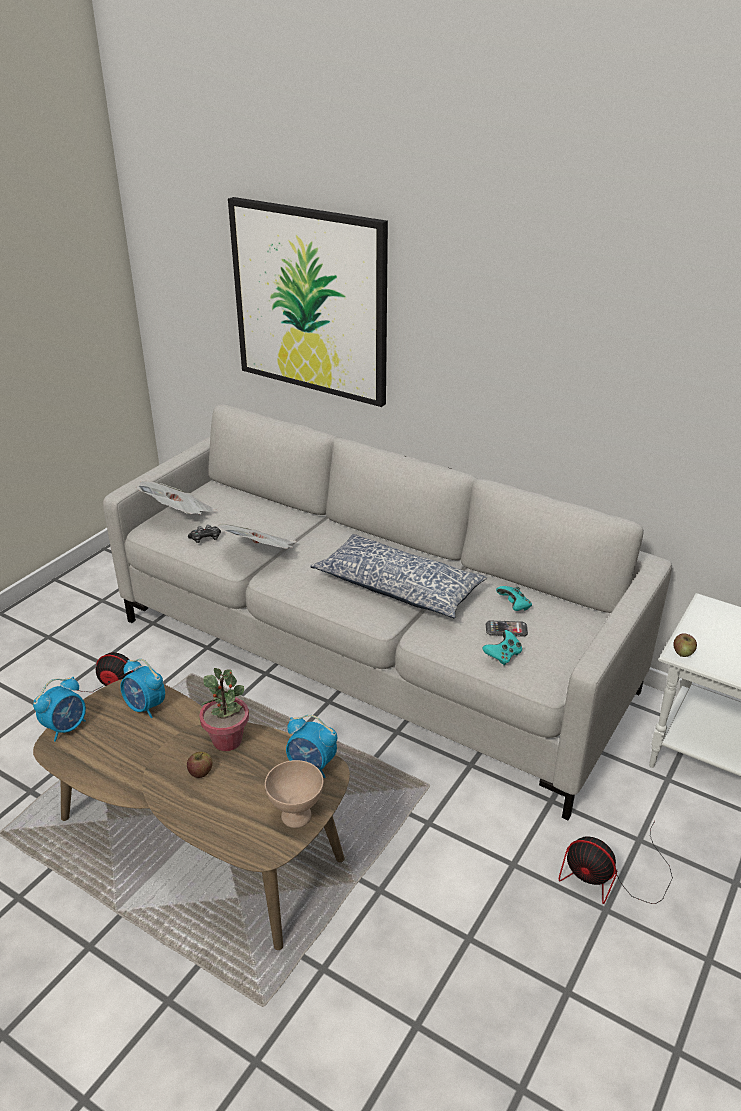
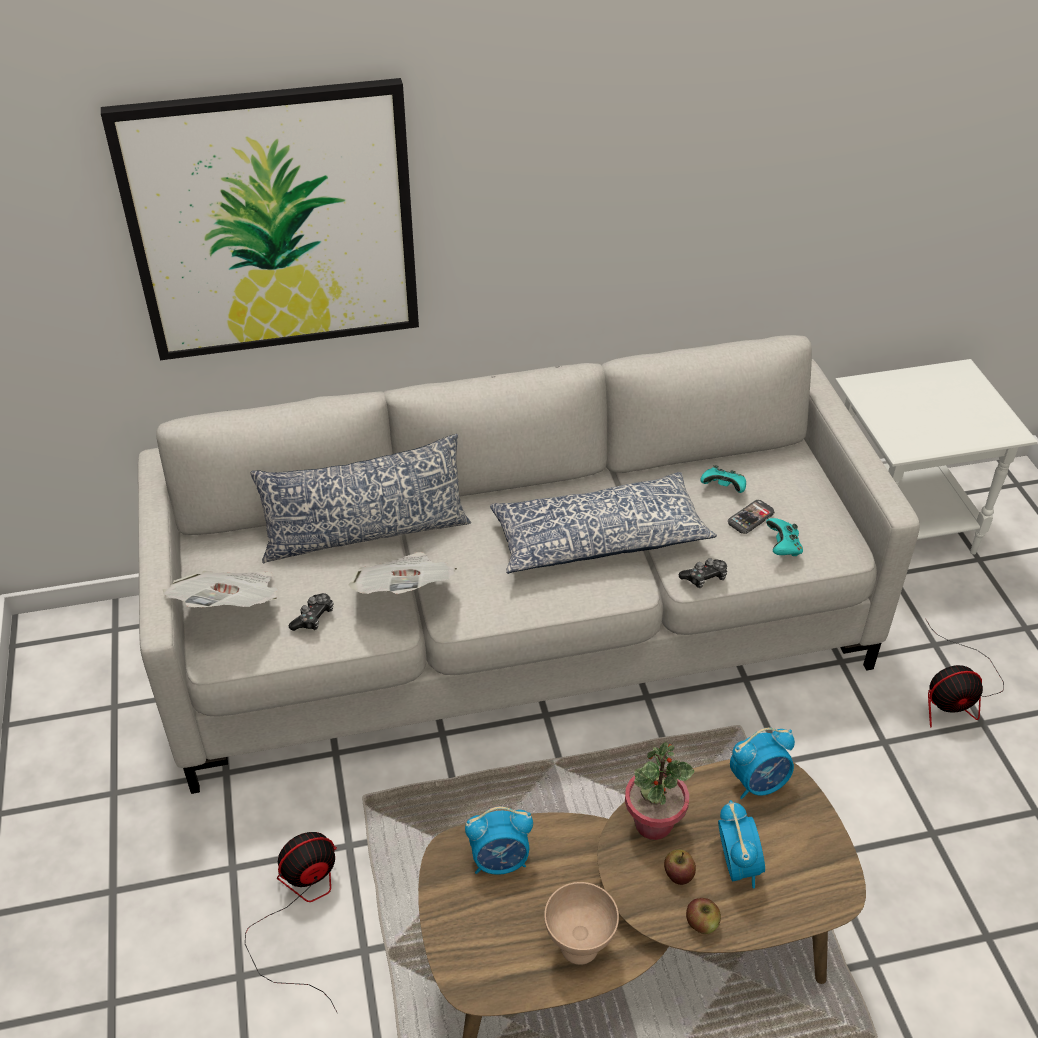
camera: 45 degrees left, 10 degrees up
alarm clock [33,677,86,742] -> alarm clock moved to [718,800,765,888]
beige bowl [265,760,324,828] -> beige bowl moved to [544,882,619,965]
apple [673,633,697,657] -> apple moved to [686,898,721,934]
none -> pillow [250,434,471,563]
none -> game controller [679,558,727,588]

